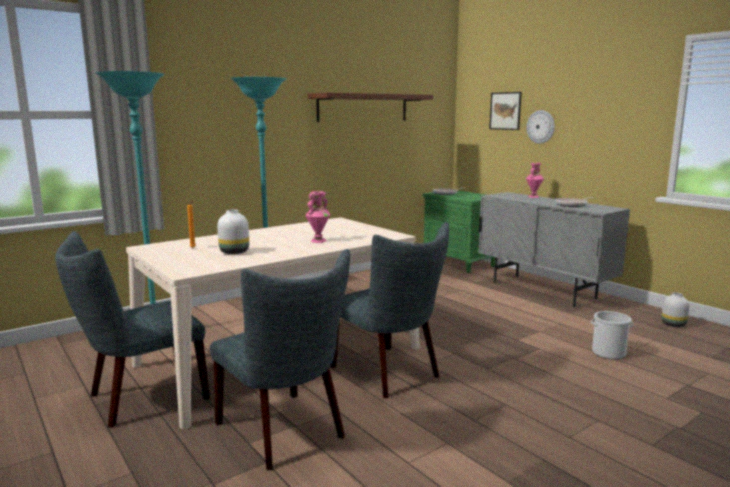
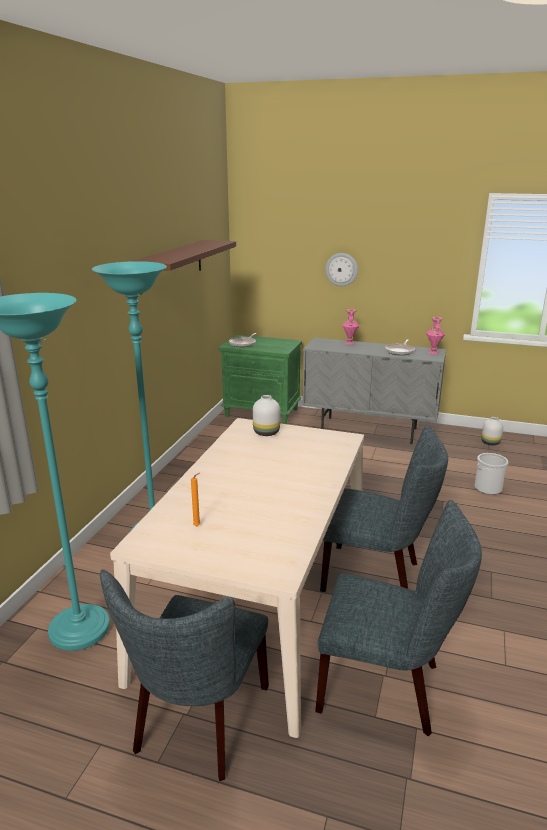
camera: 35 degrees left, 10 degrees up
white vase [217,209,249,254] -> white vase moved to [253,395,280,436]
pink vase [305,191,330,243] -> pink vase moved to [426,317,445,354]
picture [489,92,522,130] -> none

